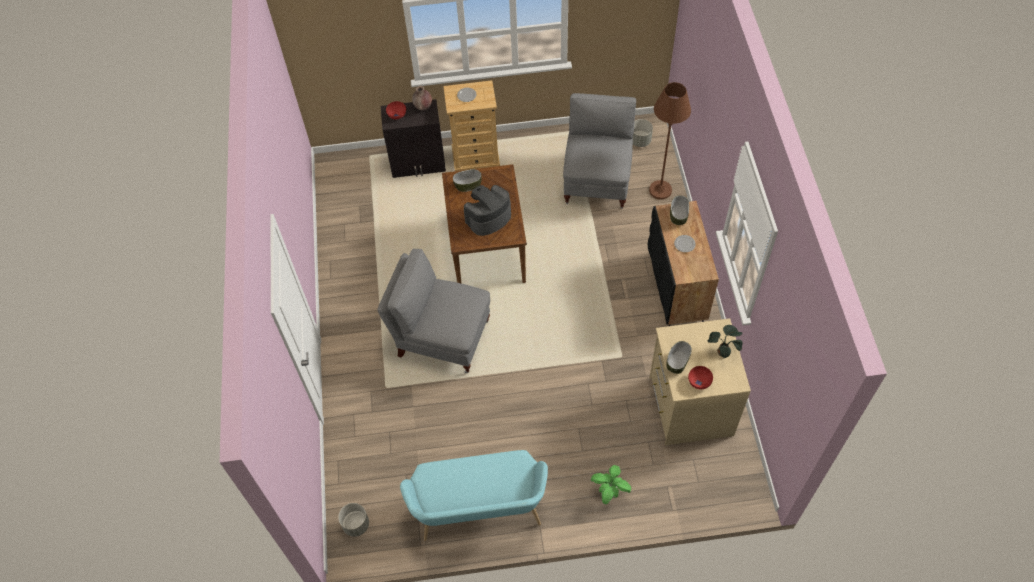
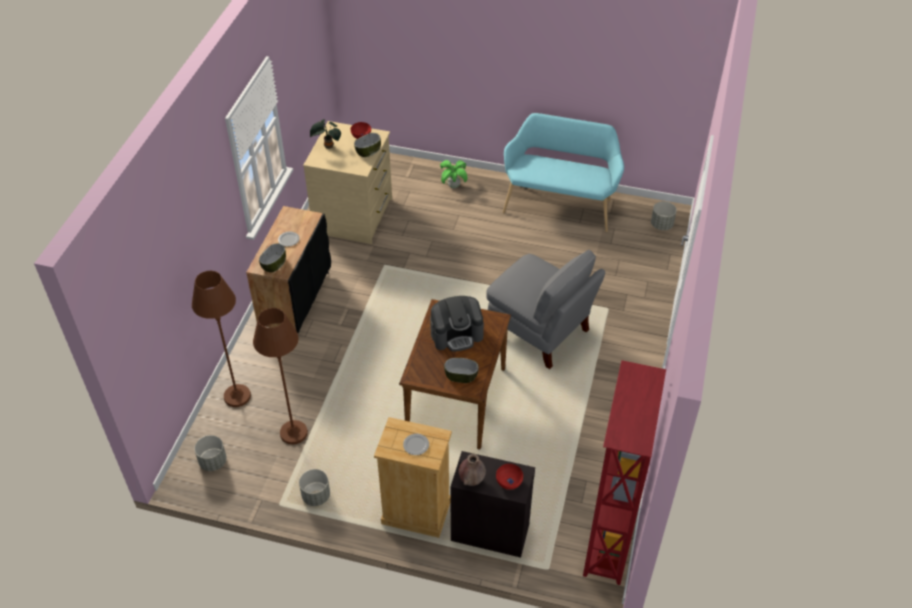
camera: 160 degrees left, 10 degrees down
grey chair [563,93,636,209] -> brown floor lamp [253,308,308,444]
none -> grey planter [299,469,330,506]
none -> red bookcase [583,360,666,585]

